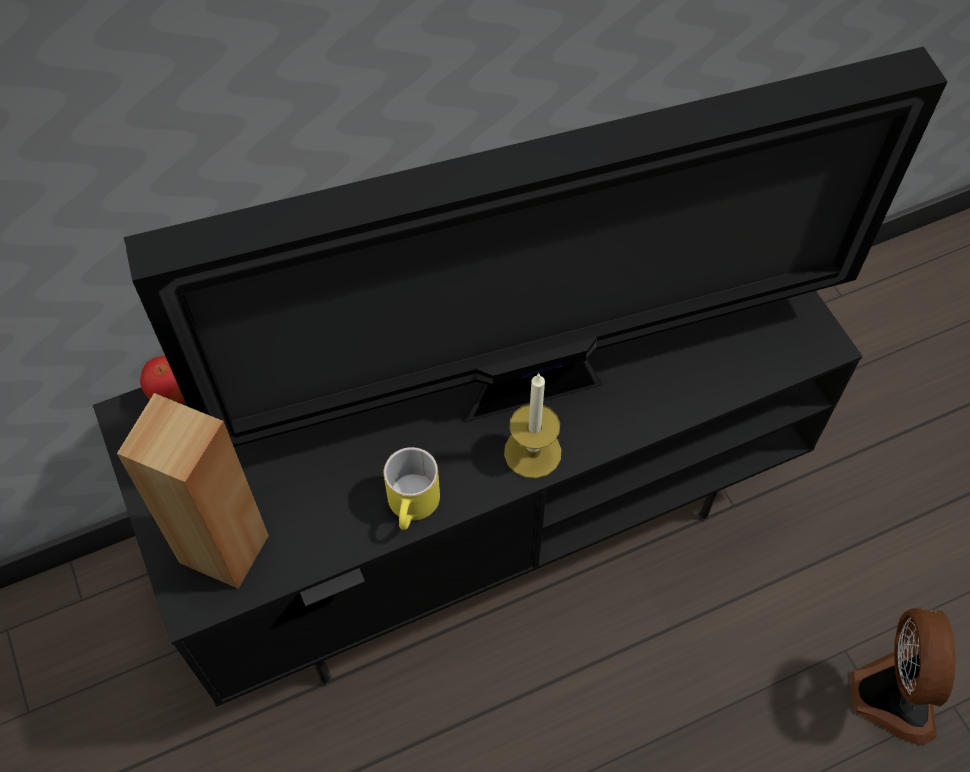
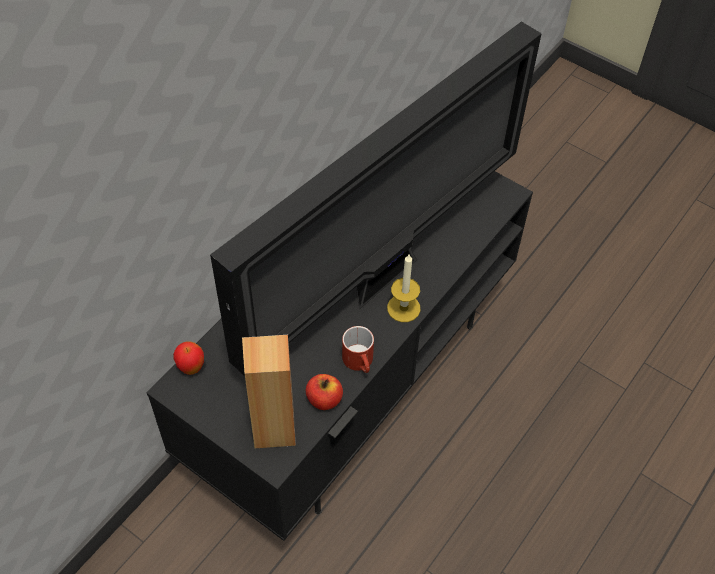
camera: 30 degrees left, 5 degrees down
yellow mug [384,447,440,530] -> red mug [342,326,374,373]
fan [850,608,956,745] -> none
none -> apple [306,374,343,410]

